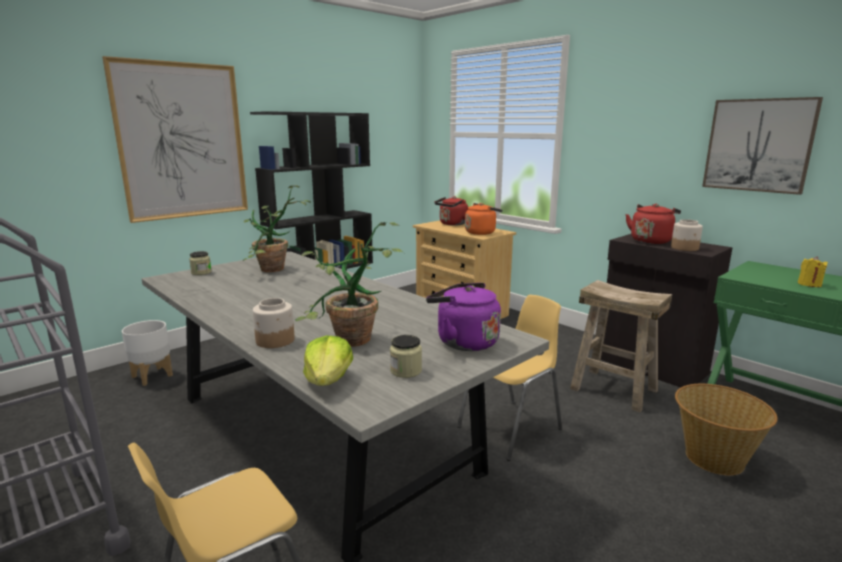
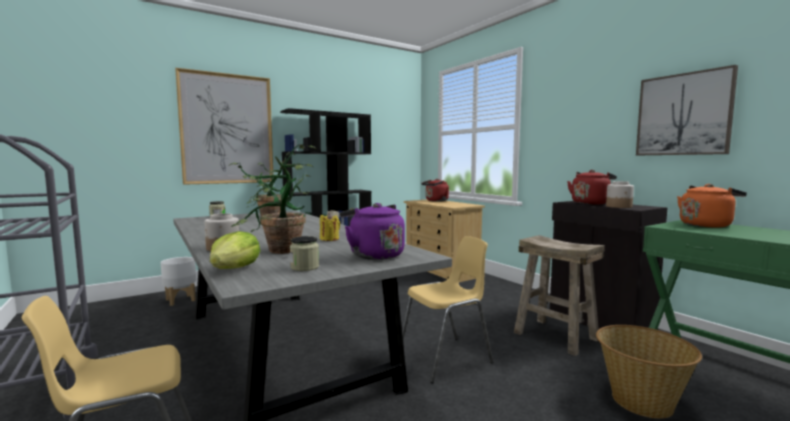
camera: 10 degrees right, 10 degrees down
orange kettle [465,203,503,235] -> orange kettle moved to [677,184,747,228]
yellow candle [798,256,828,287] -> yellow candle moved to [320,213,340,241]

